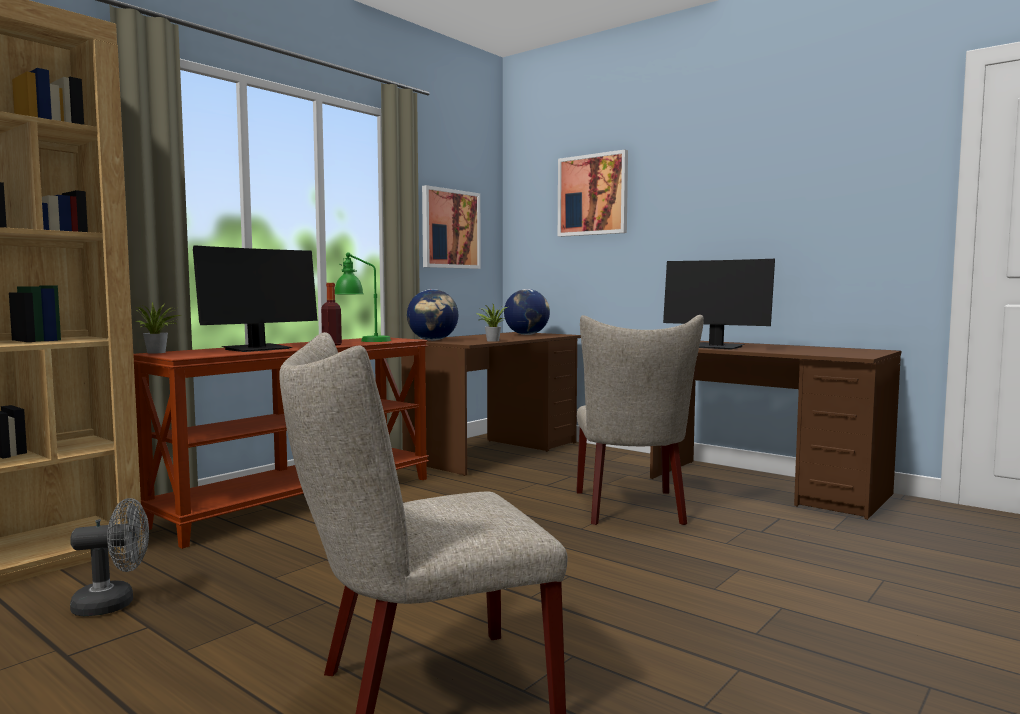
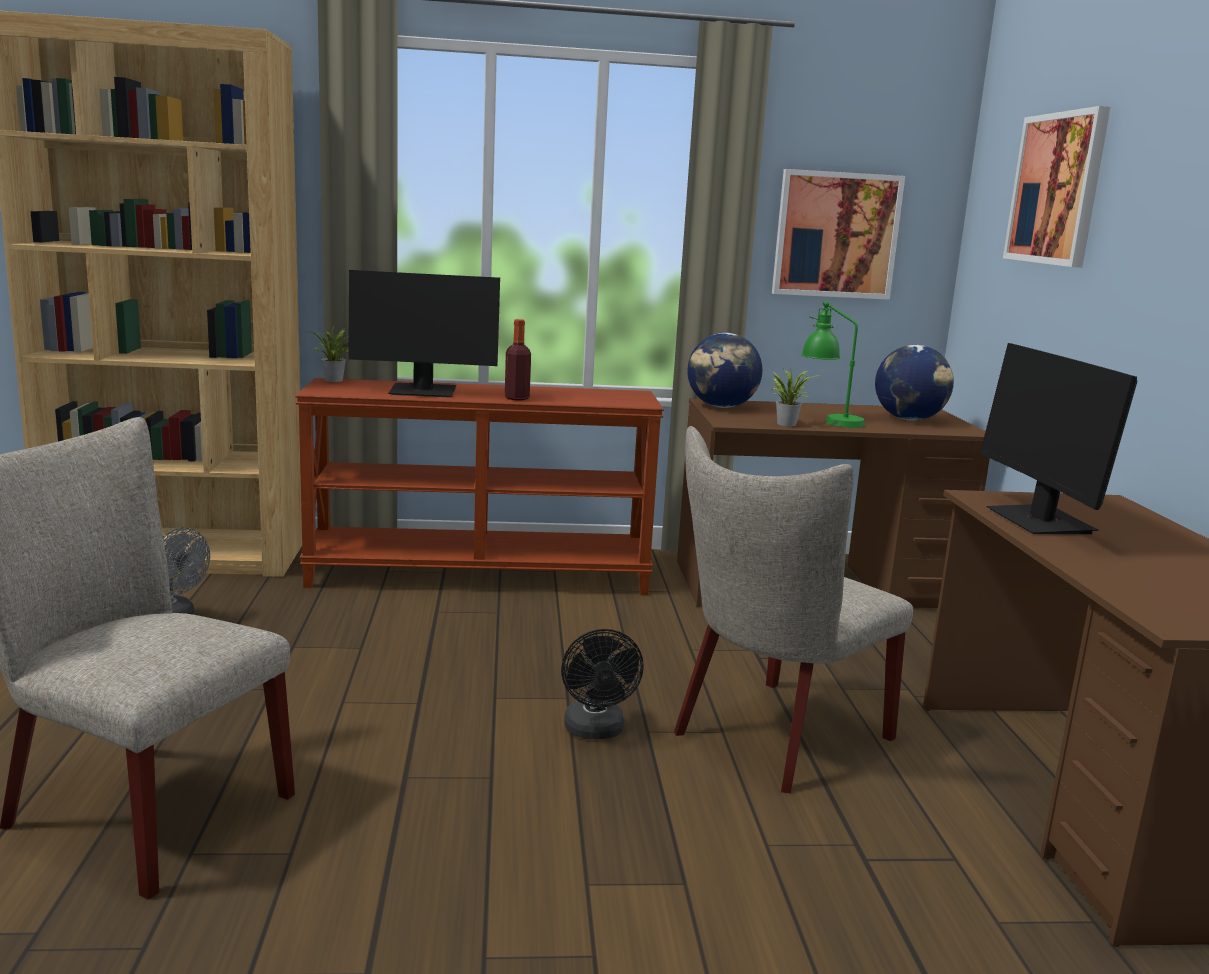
camera: 45 degrees right, 10 degrees up
green table lamp [335,252,391,342] -> green table lamp moved to [801,301,865,428]
none -> black fan [561,629,644,739]

